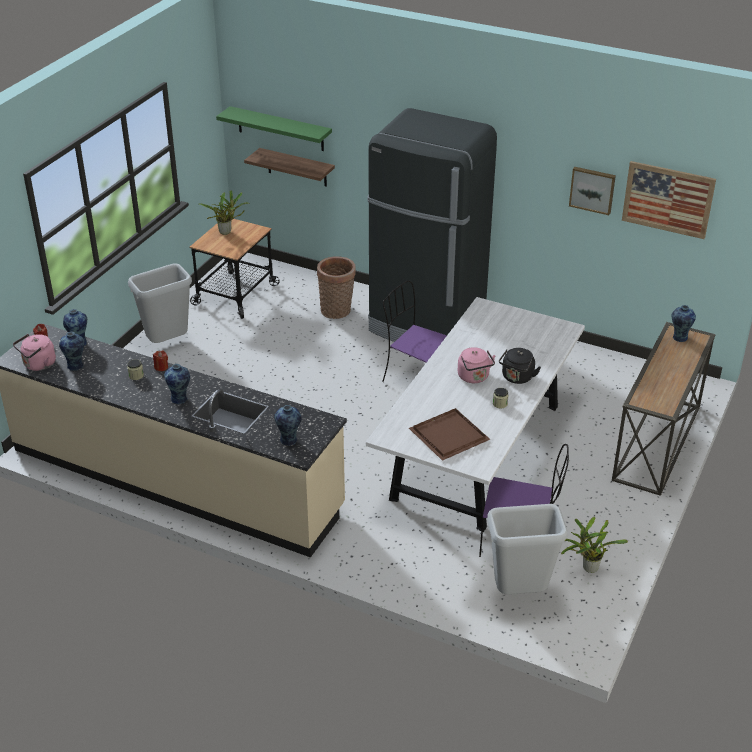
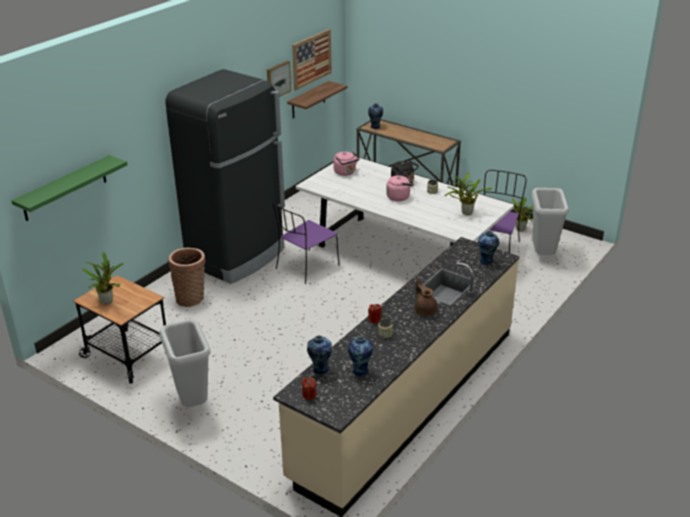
camera: 80 degrees left, 5 degrees down
pink kettle [13,334,56,371] -> pink kettle moved to [333,152,360,176]
vase [164,364,190,405] -> brown teapot [415,278,437,316]
shelf [244,148,335,187] -> shelf moved to [287,81,347,119]
brown tray [409,408,490,461] -> potted plant [445,173,493,215]

